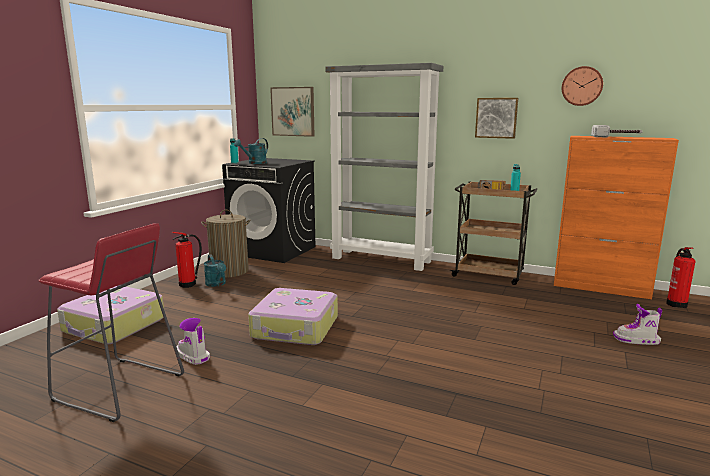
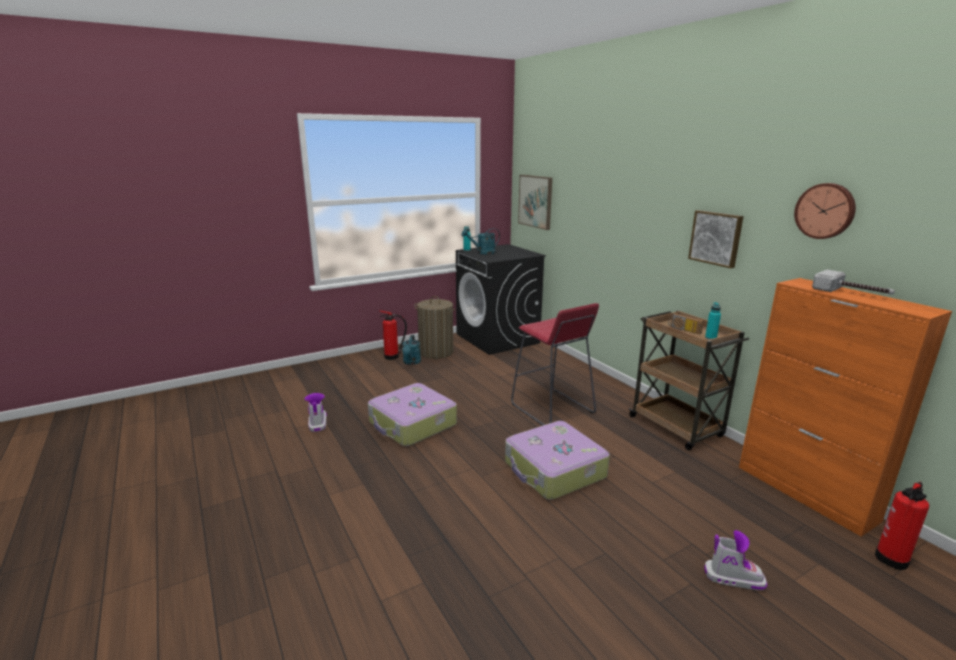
camera: 35 degrees right, 5 degrees up
red stool [38,223,184,422] -> red stool moved to [511,303,599,425]
suitcase [57,285,164,344] -> suitcase moved to [505,421,610,500]
grey bookcase [325,63,443,271] -> none
boot [613,304,662,345] -> boot turned 150 degrees clockwise [704,530,767,590]

